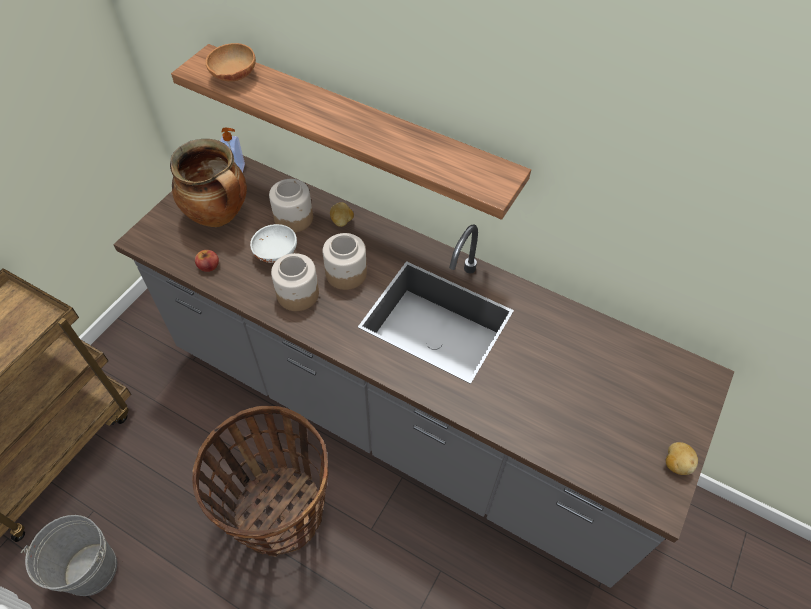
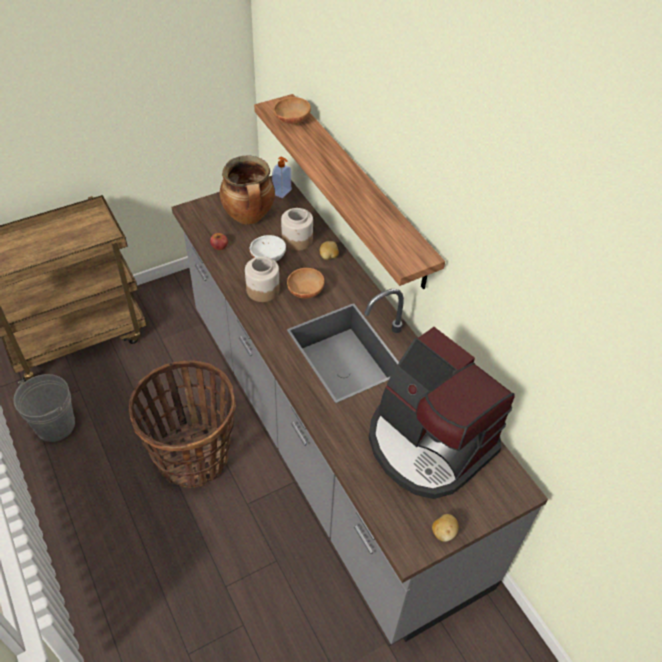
camera: 30 degrees right, 5 degrees down
jar [323,233,367,290] -> brown bowl [287,268,325,298]
none -> coffee machine [369,327,514,499]

